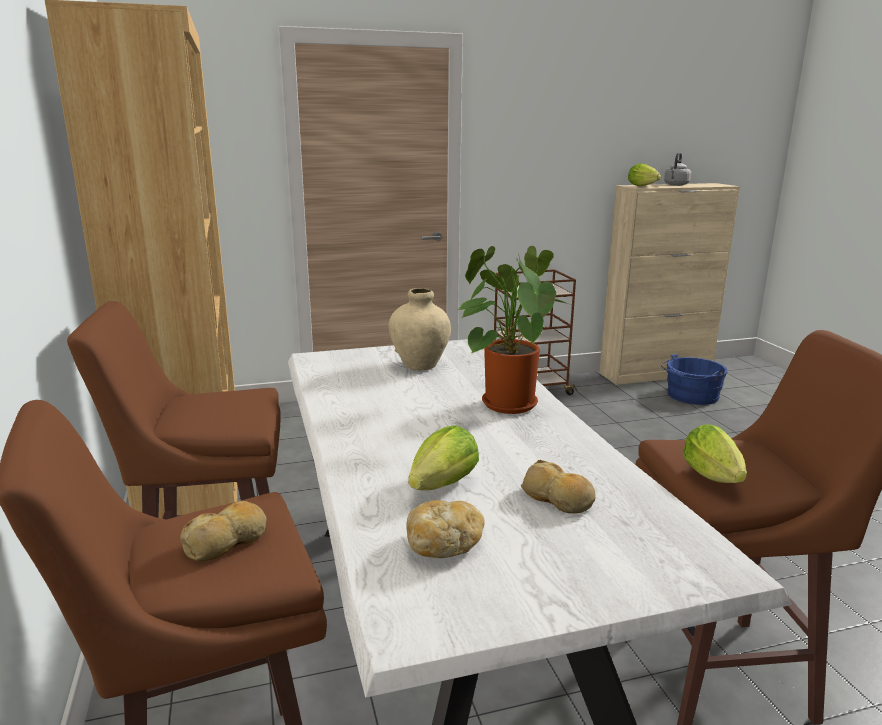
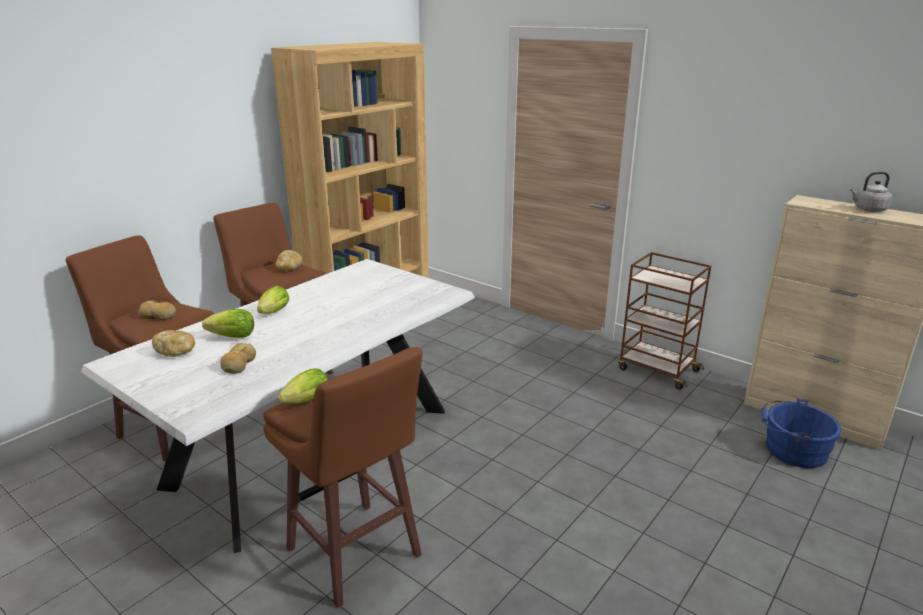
camera: 55 degrees right, 5 degrees up
beige vase [389,288,451,371] -> none
potted plant [457,246,572,414] -> none
lettuce [628,163,661,186] -> lettuce moved to [257,286,289,314]
none -> bread [276,250,302,271]

